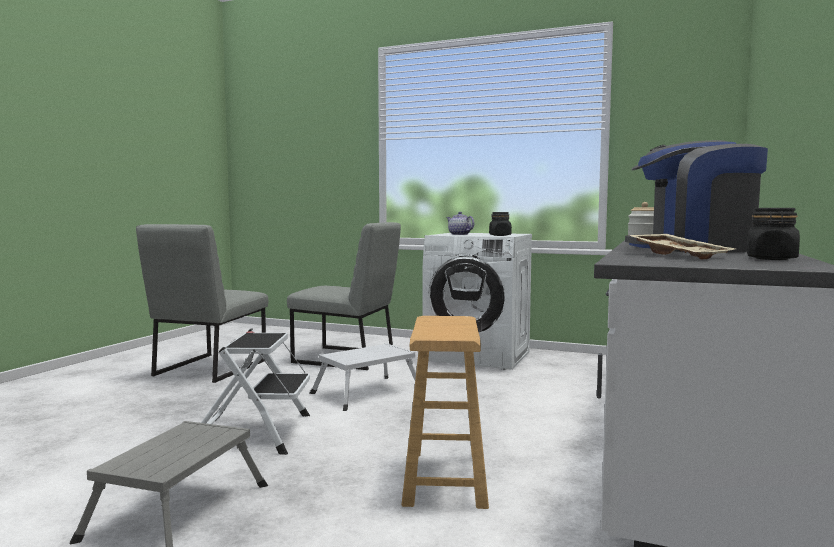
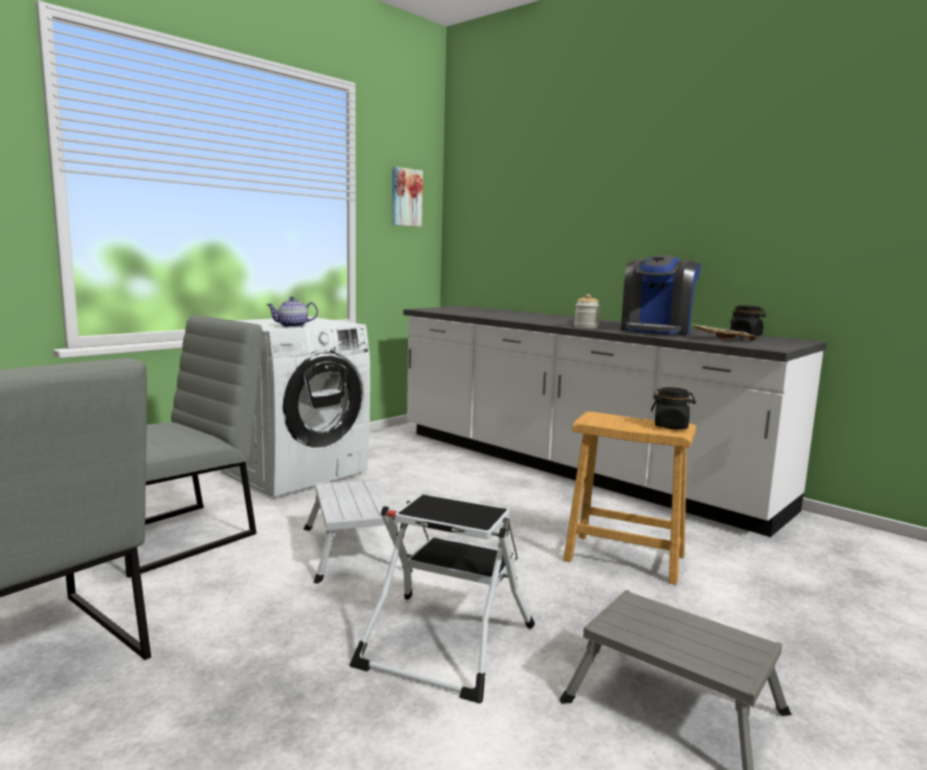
camera: 70 degrees left, 5 degrees up
black jar [489,212,512,236] -> black jar moved to [651,387,696,429]
none -> picture [392,166,423,227]

